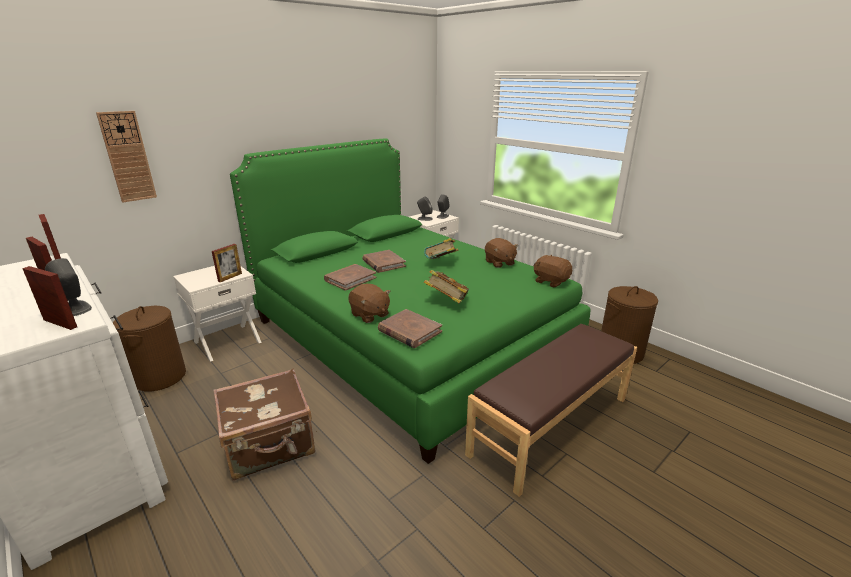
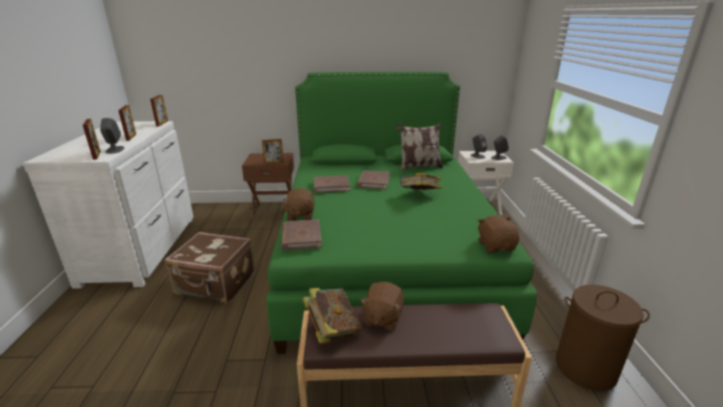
camera: 40 degrees right, 0 degrees up
wall clock [96,111,157,203] -> none
brown laundry basket [113,306,186,391] -> none
white nightstand [173,266,262,362] -> brown nightstand [242,153,294,219]
book [424,270,469,303] -> book moved to [302,288,362,344]
brown plush toy [485,238,518,268] -> brown plush toy moved to [360,282,404,330]
none -> pillow [397,123,443,171]

